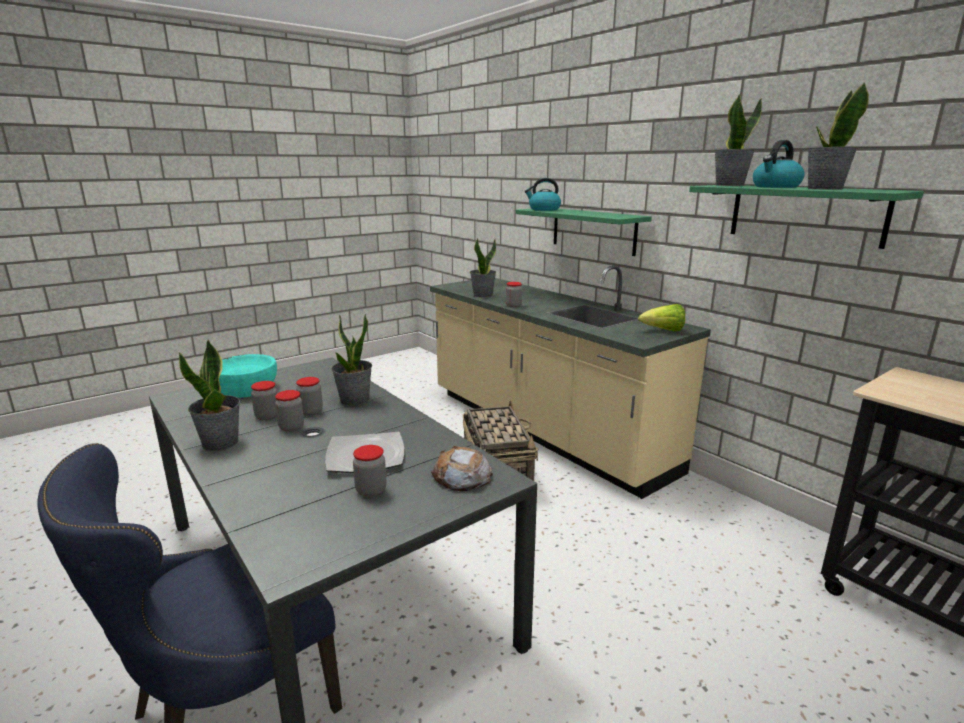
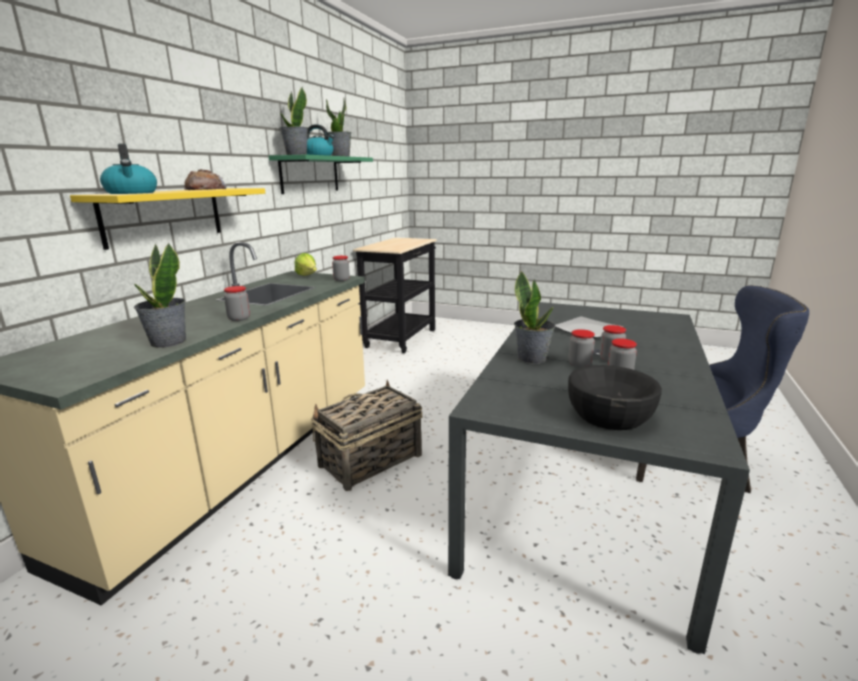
camera: 120 degrees left, 0 degrees up
potted plant [179,339,240,451] -> none
turquoise bowl [219,354,277,398] -> black bowl [568,365,662,430]
jar [353,445,386,497] -> jar moved to [332,256,350,281]
bread [431,446,493,491] -> bread moved to [184,169,226,190]
green shelf [516,209,652,256] -> yellow shelf [70,188,265,250]

